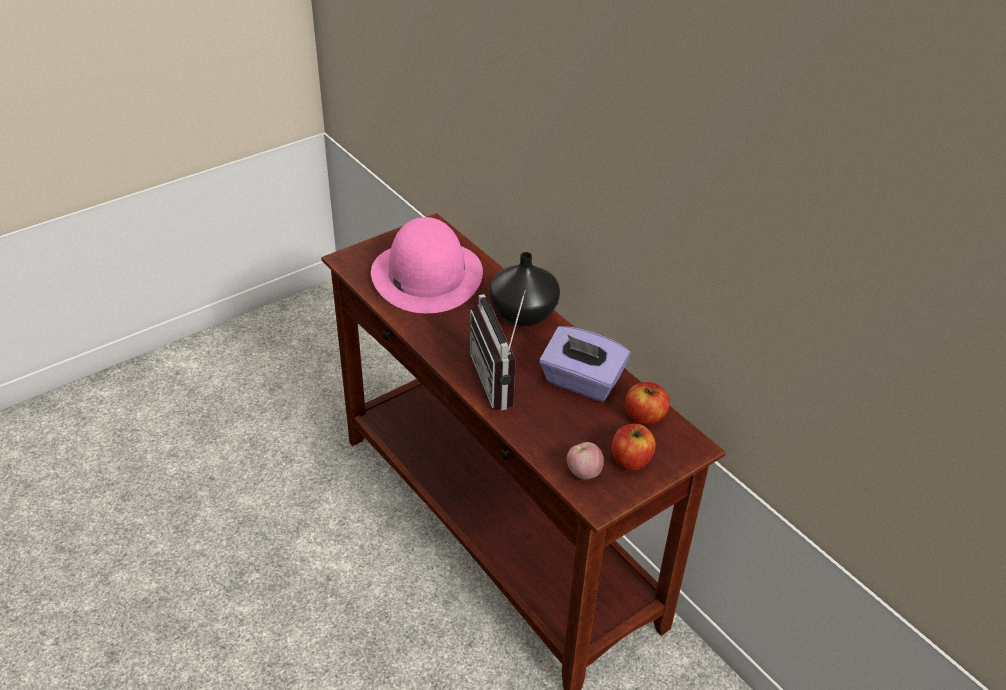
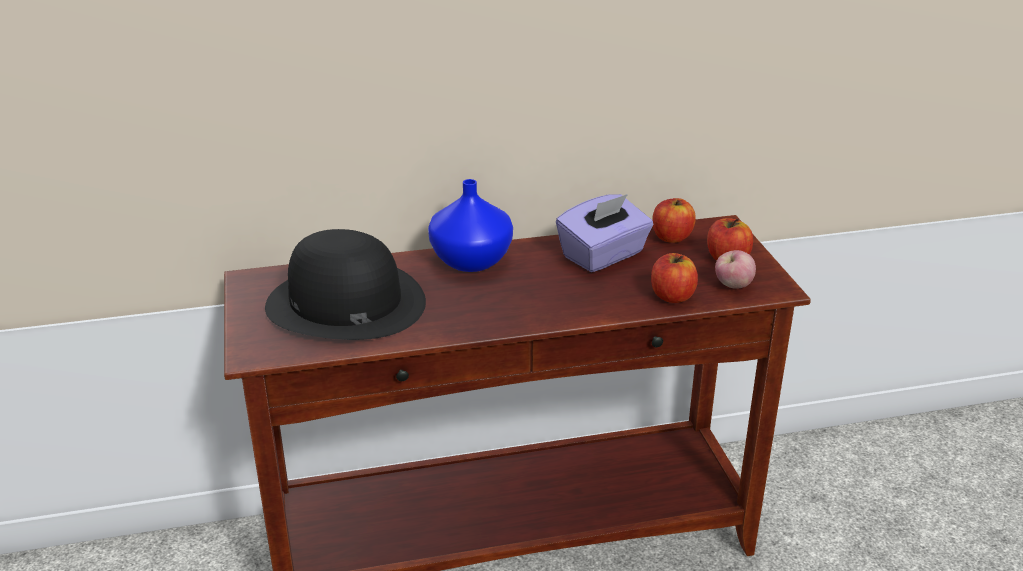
camera: 65 degrees left, 10 degrees down
pink hat [371,217,483,313] -> black hat [265,229,426,340]
radio [470,290,526,410] -> none
black vase [489,252,560,326] -> blue vase [428,179,513,272]
none -> apple [651,253,698,303]

